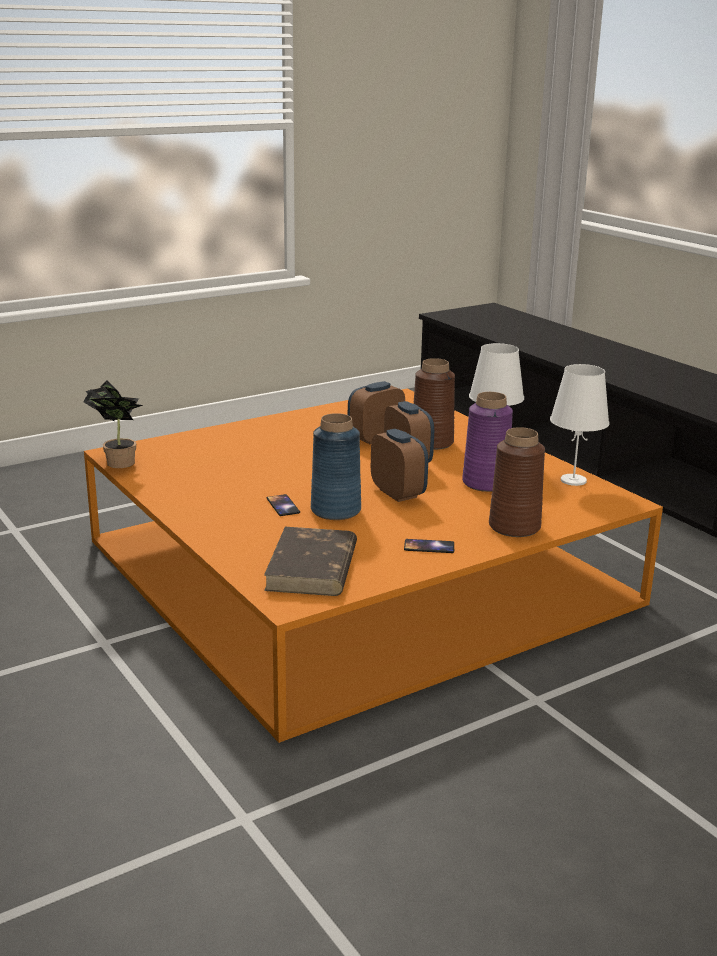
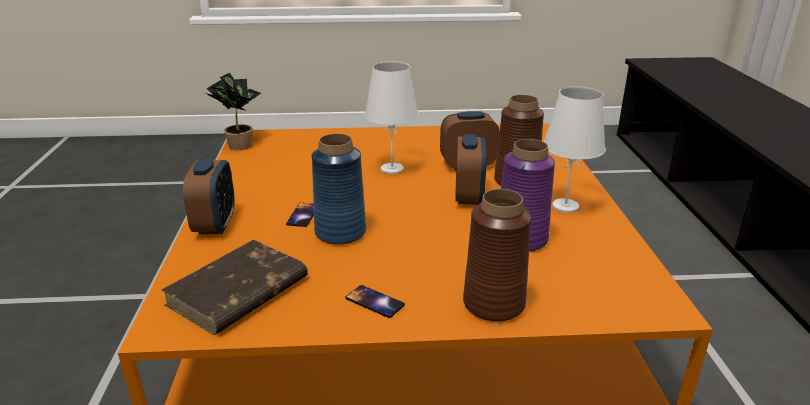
camera: 30 degrees right, 5 degrees up
alarm clock [371,429,428,502] -> alarm clock moved to [183,158,235,234]
white table lamp [550,364,610,486] -> white table lamp moved to [365,61,419,174]

